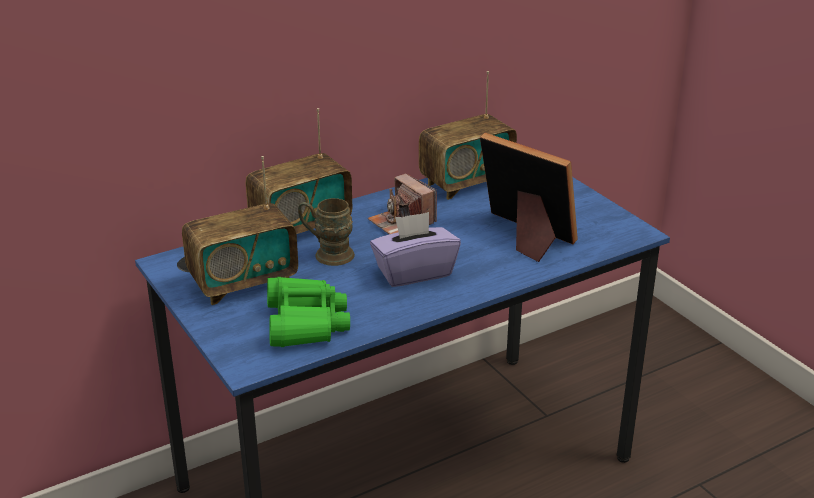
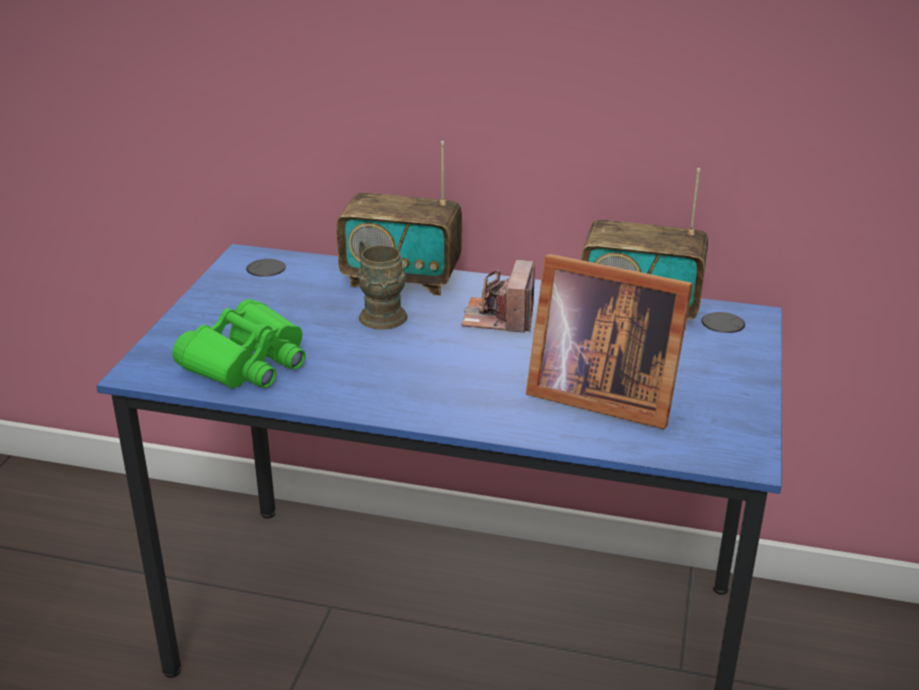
camera: 45 degrees right, 0 degrees up
radio [182,156,298,305] -> none
purple tissue box [370,212,461,287] -> none
picture frame [480,133,578,262] -> picture frame turned 120 degrees clockwise [526,254,693,429]

